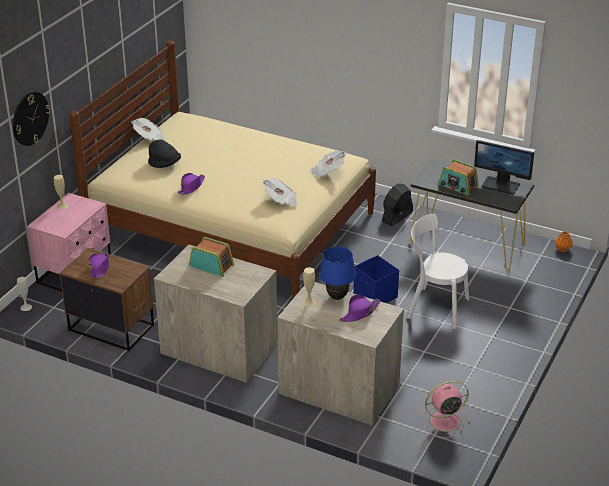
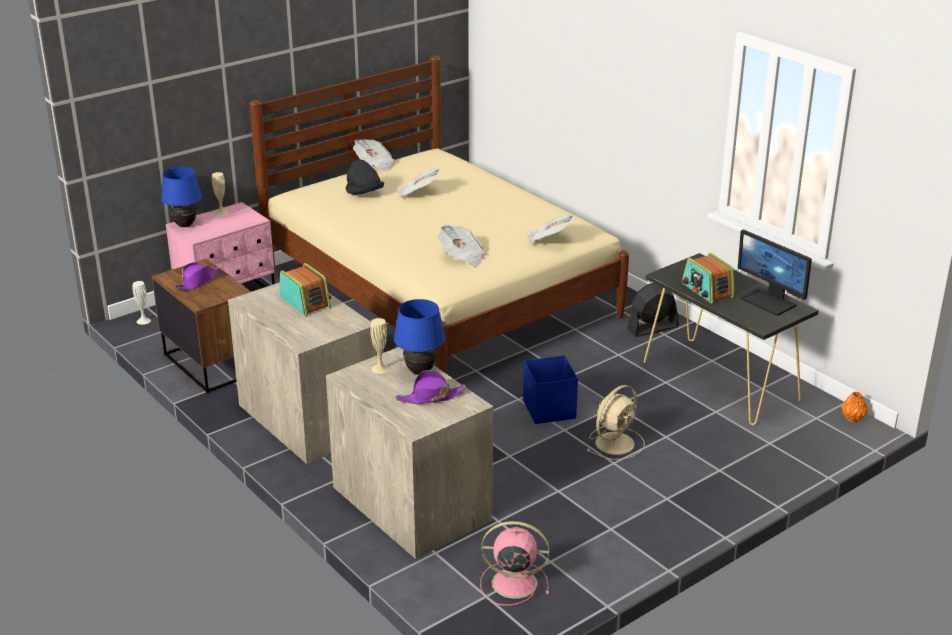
camera: 25 degrees right, 5 degrees down
wall clock [13,92,50,146] -> none
purple hat [178,173,205,195] -> none
white chair [407,214,469,329] -> beige fan [587,385,644,460]
none -> blue table lamp [161,167,202,227]
none -> newspaper [397,168,440,197]

